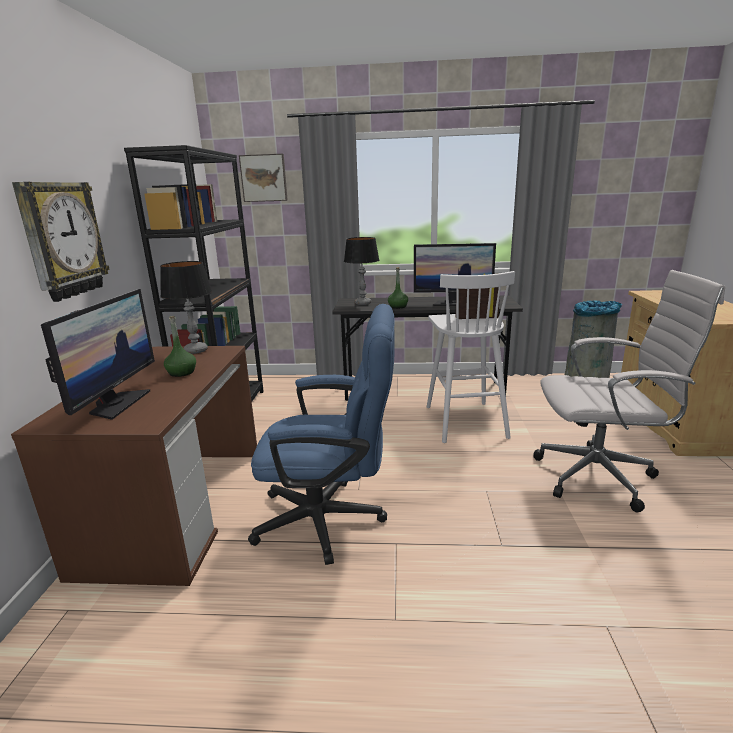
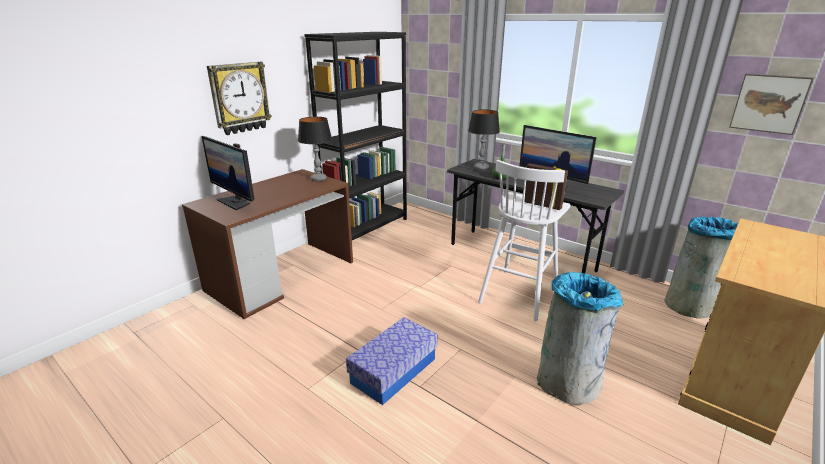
camera: 35 degrees right, 5 degrees up
monitor [41,289,155,420] -> monitor turned 90 degrees clockwise [201,136,254,210]
green bottle [164,316,196,377] -> none
picture [239,154,288,202] -> picture moved to [729,73,814,135]
blue office chair [248,304,395,565] -> none
white office chair [533,270,725,512] -> grey trash can [537,272,623,405]
none -> storage box [346,317,437,405]

